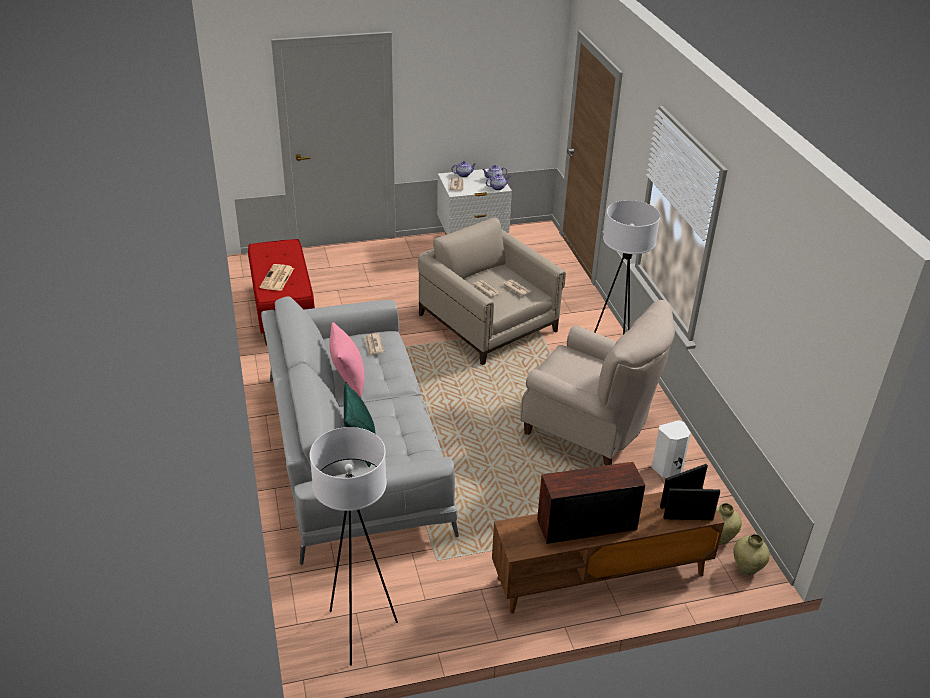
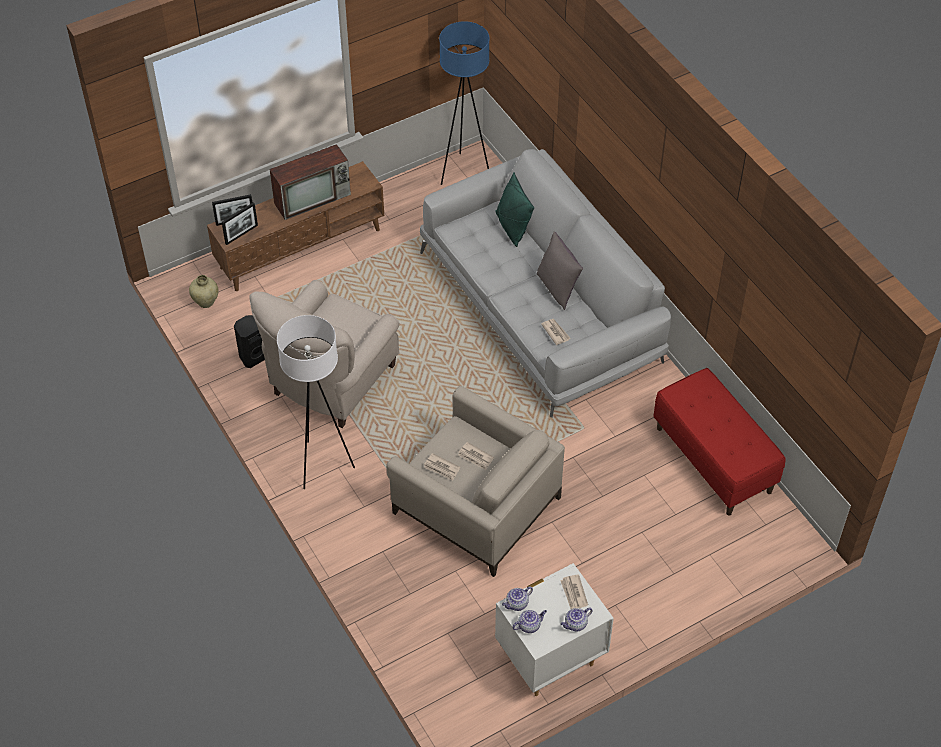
camera: 165 degrees right, 15 degrees up
newspaper [260,264,294,291] -> none
white floor lamp [310,427,398,666] -> blue floor lamp [439,21,490,185]
pink pillow [329,322,364,398] -> grey pillow [537,232,583,310]
beige armchair [520,300,675,465] -> beige armchair turned 75 degrees counterclockwise [249,280,400,428]
white speaker [652,420,691,478] -> black speaker [234,315,265,368]
beige vase [733,534,770,575] -> none

